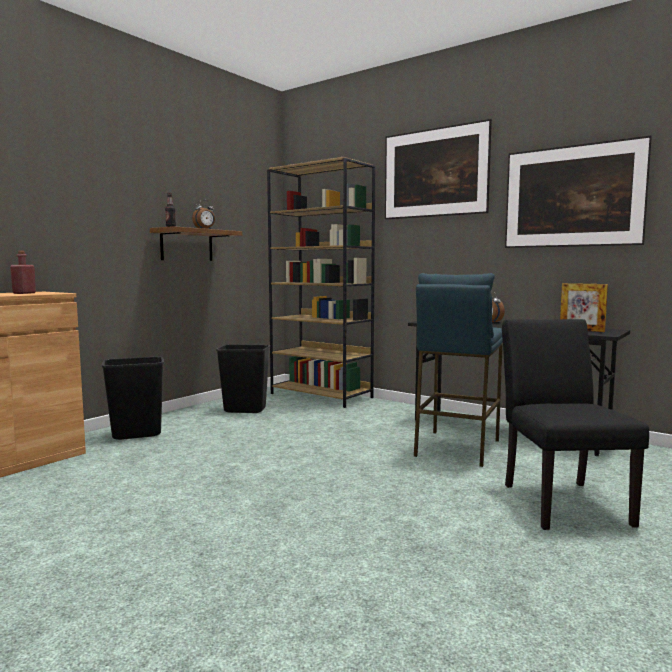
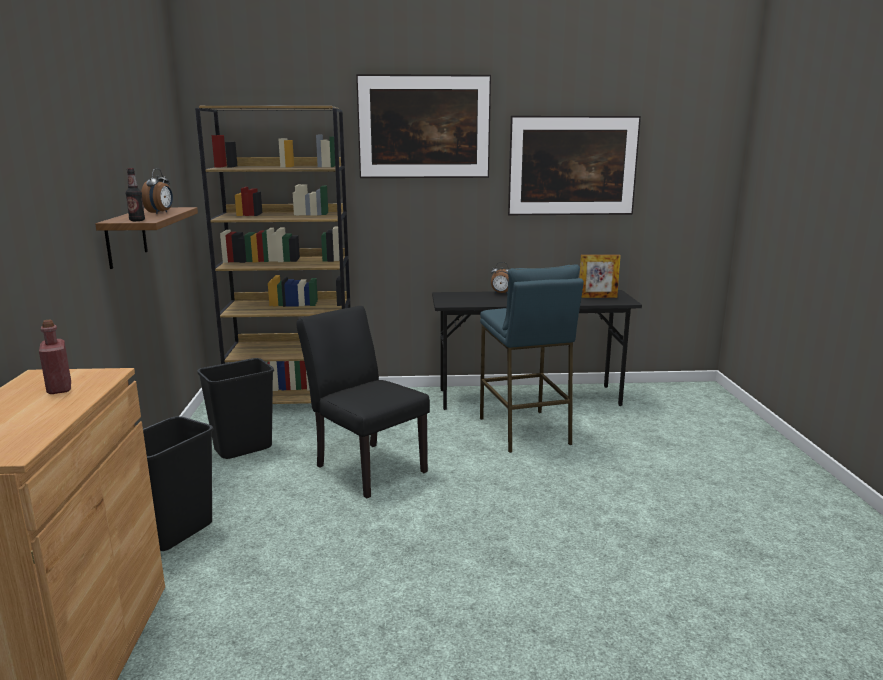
camera: 40 degrees left, 10 degrees up
black chair [502,319,649,530] -> black chair moved to [296,306,430,499]

